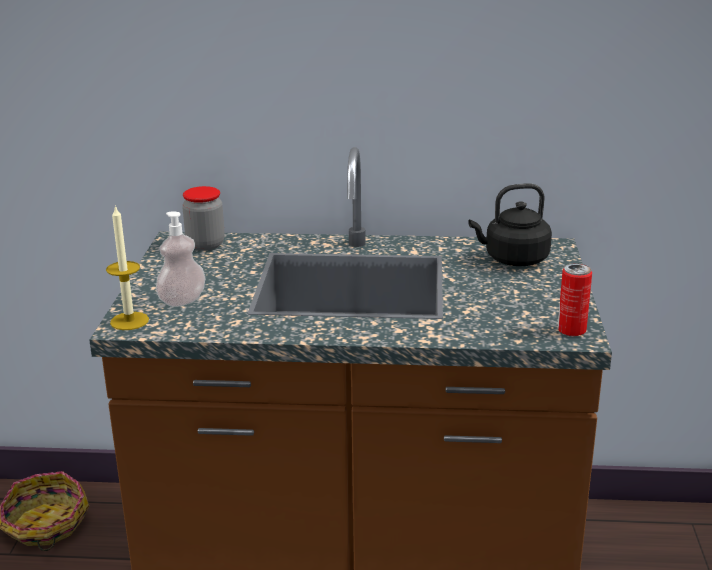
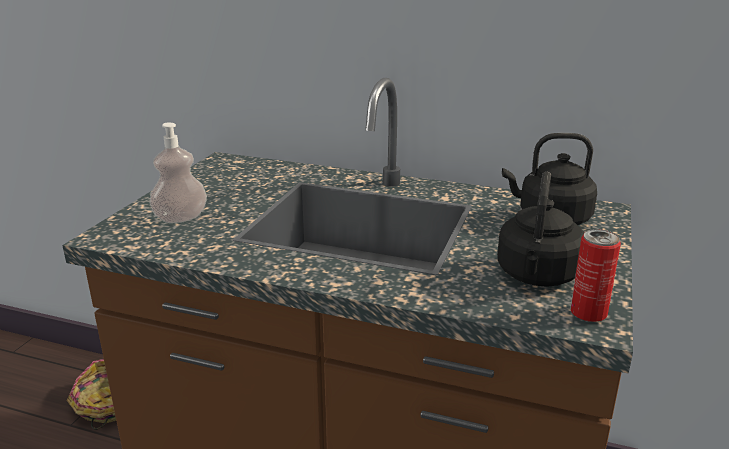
camera: 15 degrees right, 0 degrees up
candle [106,205,149,330] -> none
jar [182,186,225,251] -> none
none -> black kettle [497,172,585,287]

